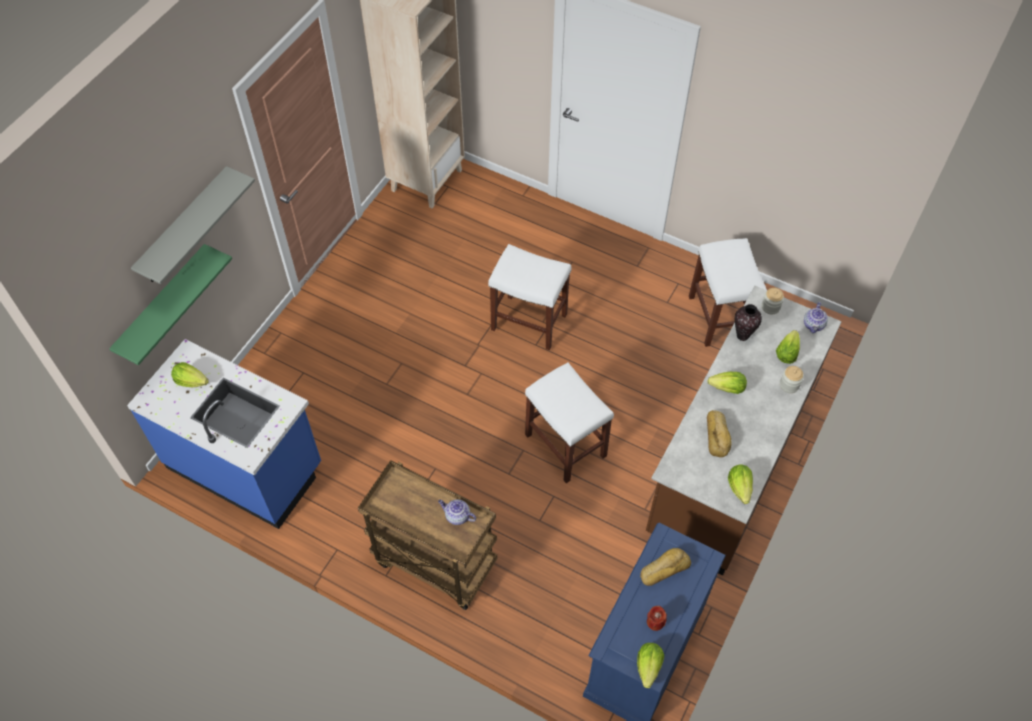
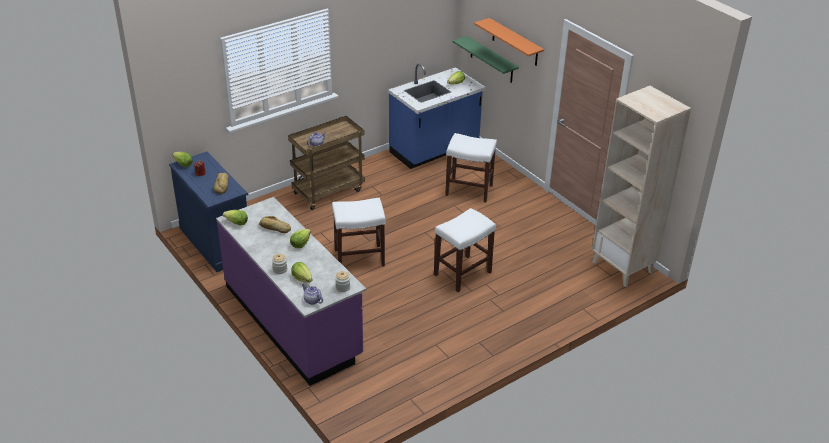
camera: 115 degrees right, 20 degrees down
grey shelf [131,166,255,284] -> orange shelf [474,18,544,66]
brown counter [646,286,842,576] -> purple counter [216,197,366,386]
white stool [689,238,767,347] -> white stool moved to [445,133,497,202]
vase [735,304,762,341] -> none

